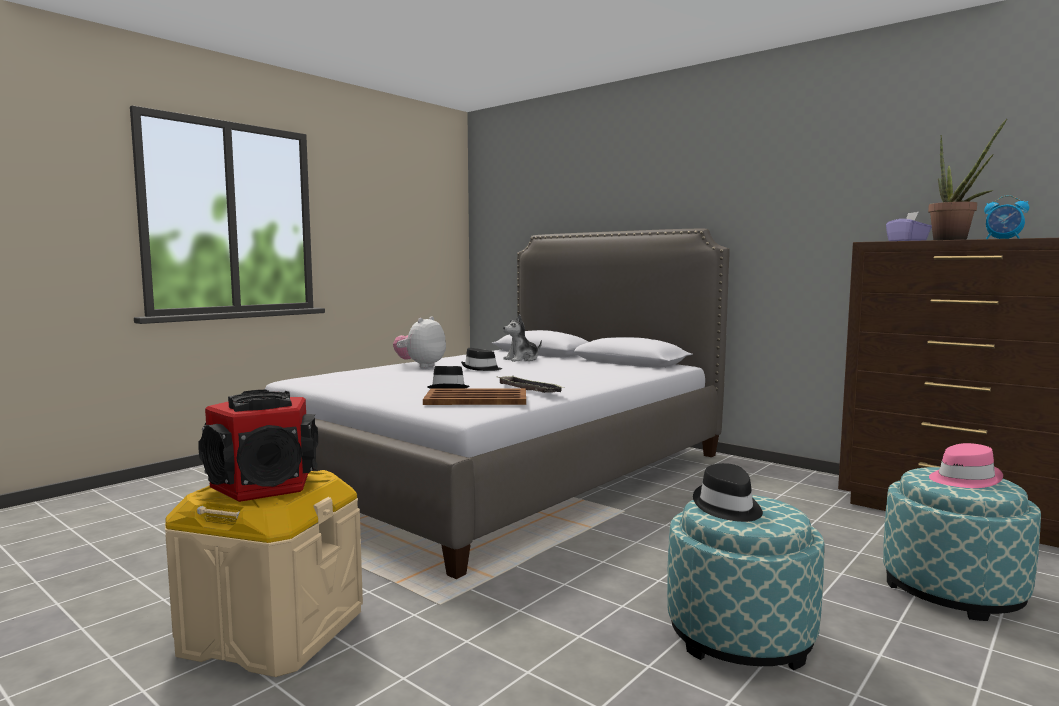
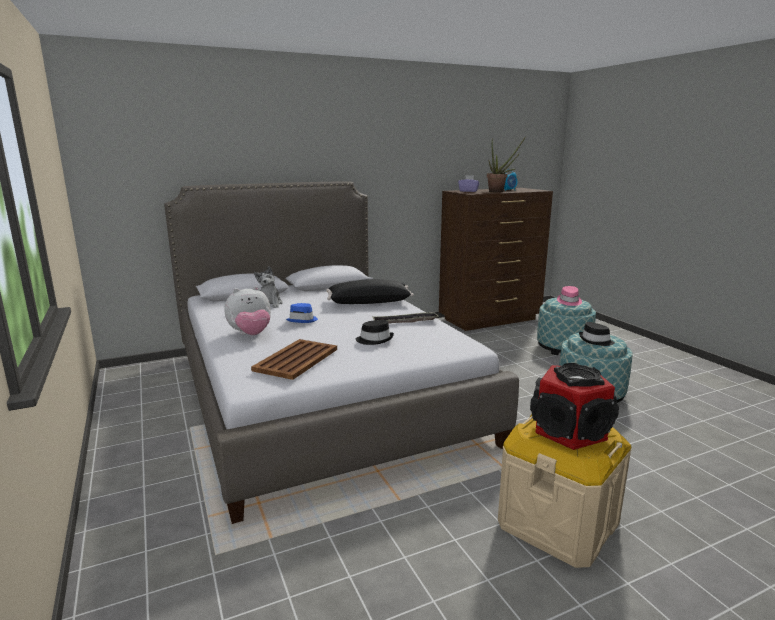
camera: 65 degrees left, 10 degrees up
plush toy [393,316,446,368] -> plush toy turned 75 degrees counterclockwise [225,286,271,335]
brown tray [423,388,526,405] -> brown tray moved to [251,339,337,380]
black hat [461,348,502,371] -> blue hat [286,303,318,323]
none -> black pillow [326,279,414,304]

